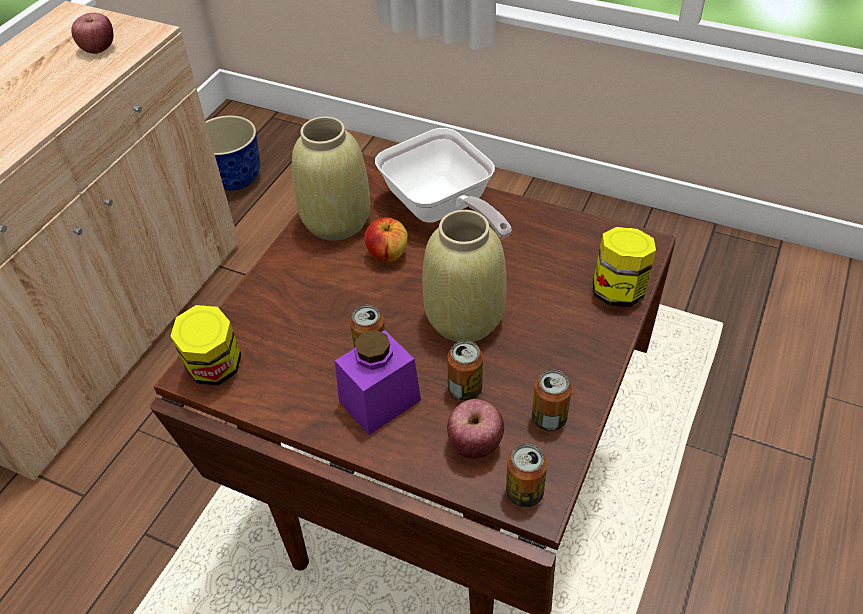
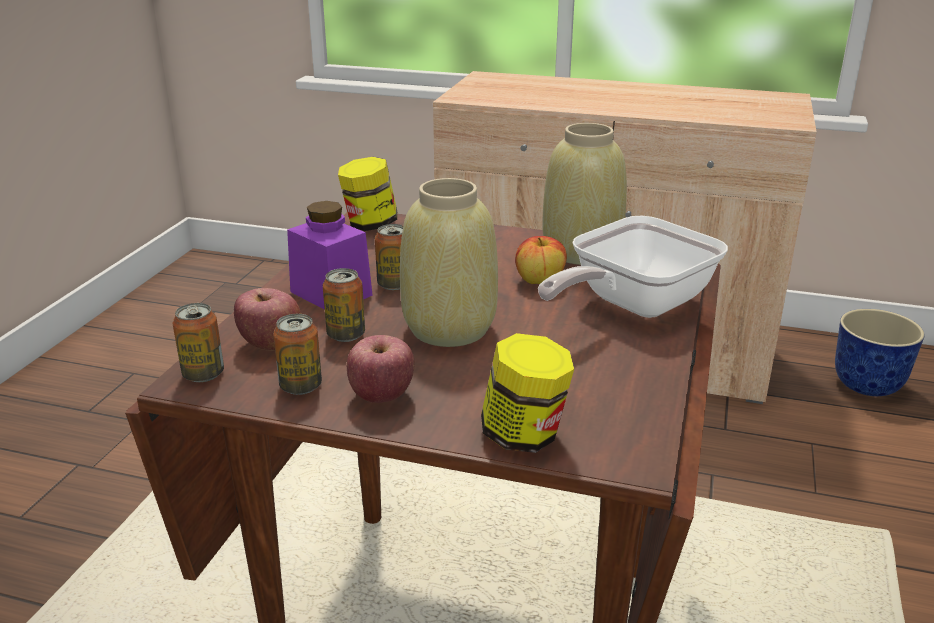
camera: 80 degrees right, 20 degrees down
apple [71,13,114,54] -> apple moved to [347,335,415,403]

